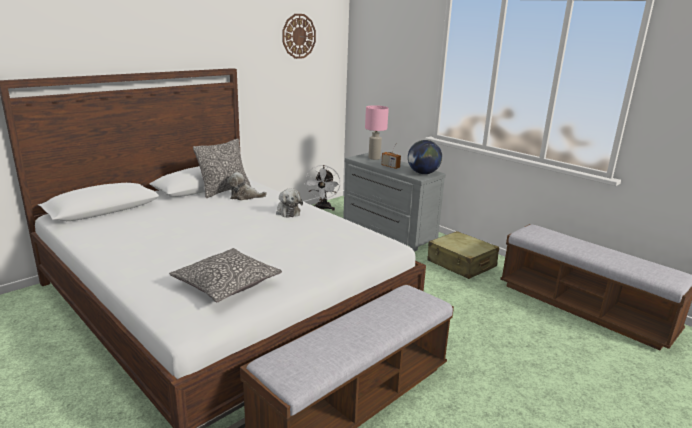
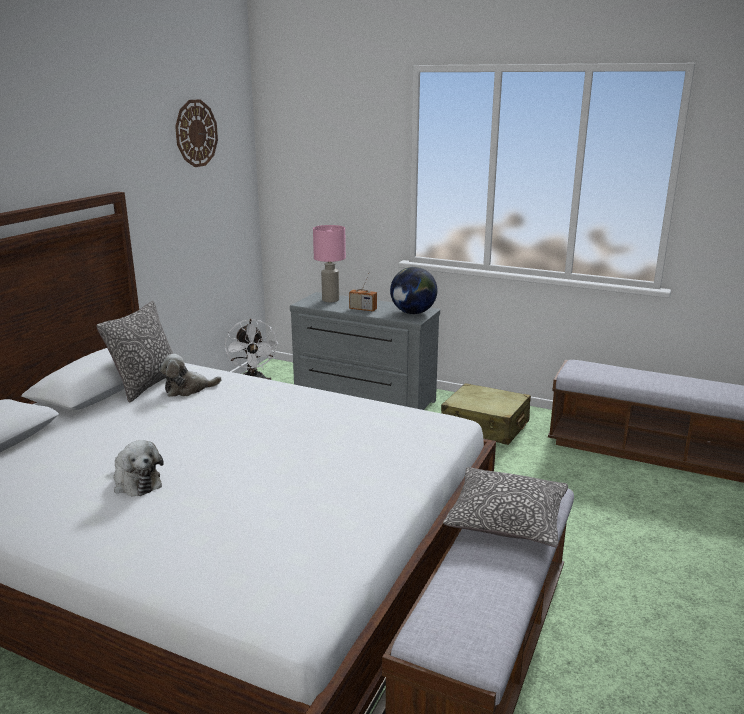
camera: 20 degrees left, 0 degrees up
pillow [169,248,282,303] -> pillow moved to [443,467,568,547]
plush toy [276,189,303,218] -> plush toy moved to [113,440,164,496]

